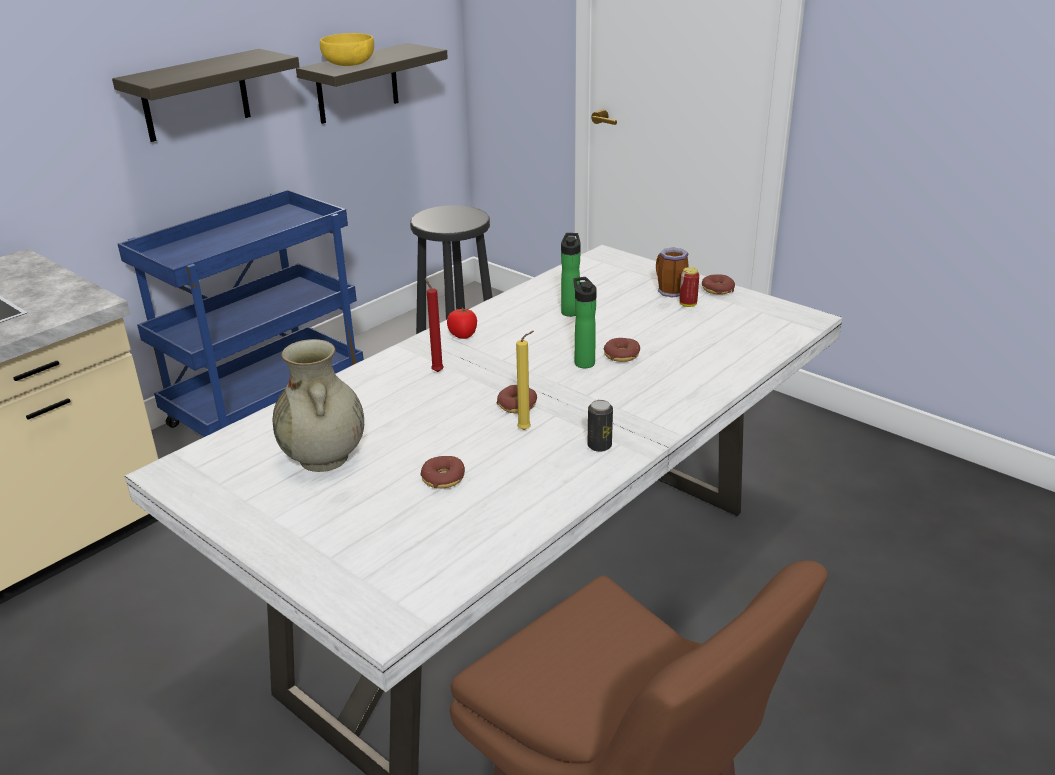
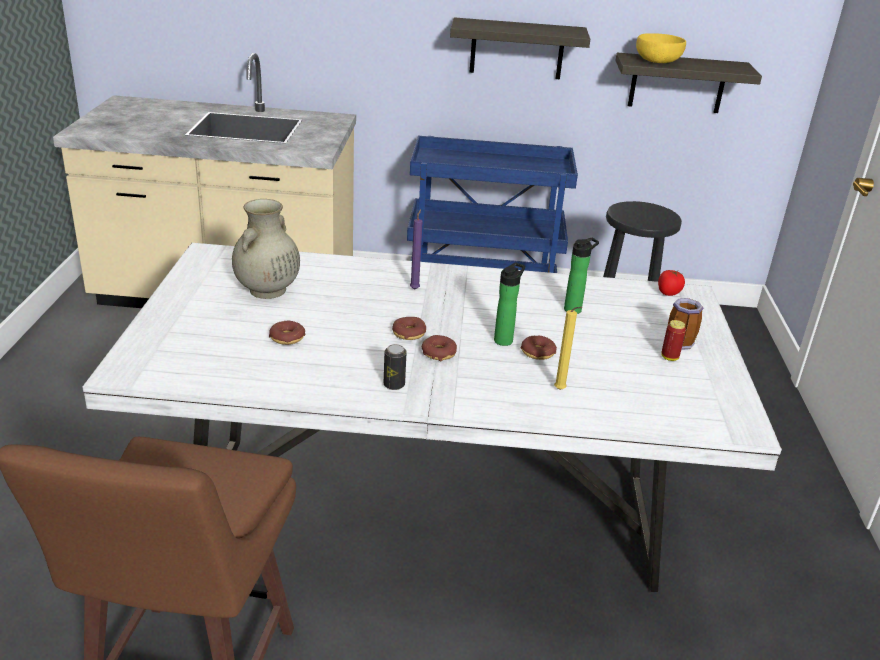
camera: 50 degrees right, 0 degrees up
red candle [425,278,444,372] -> purple candle [410,209,422,290]
tomato [447,308,477,339] -> tomato moved to [658,270,685,296]
yellow candle [516,331,534,430] -> yellow candle moved to [554,307,582,390]
donut [702,274,735,295] -> donut moved to [422,335,457,361]

